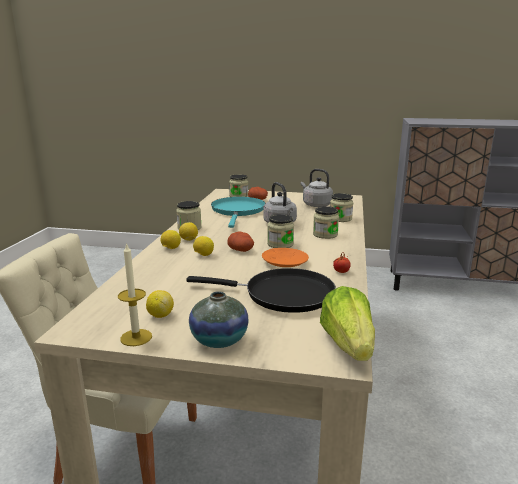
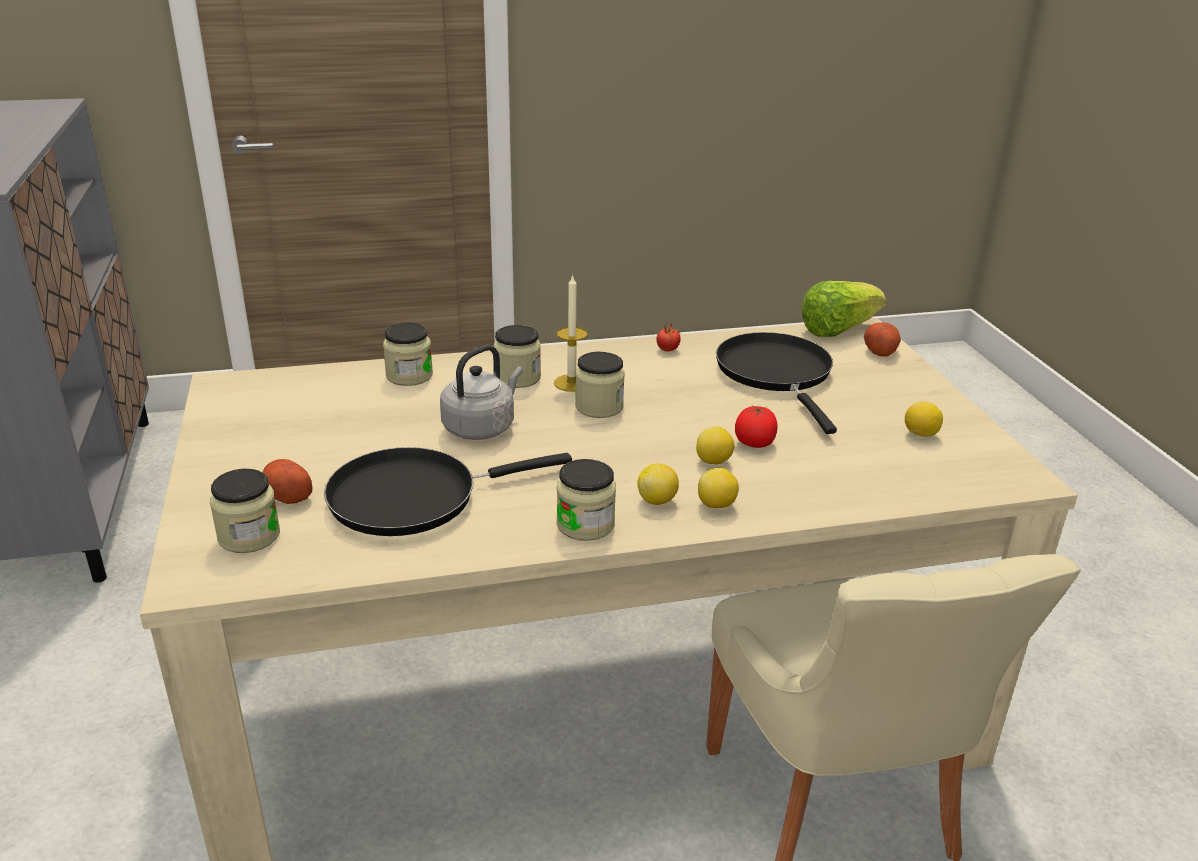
camera: 115 degrees left, 10 degrees up
candle [118,243,152,346] -> candle moved to [554,274,588,392]
vase [189,291,249,348] -> none
turquoise frying pan [211,197,266,228] -> black frying pan [324,447,572,536]
potato [227,231,254,252] -> potato moved to [864,322,901,357]
orange plate [262,248,309,267] -> none
grey kettle [301,169,333,207] -> none
none -> tomato [735,406,778,448]

